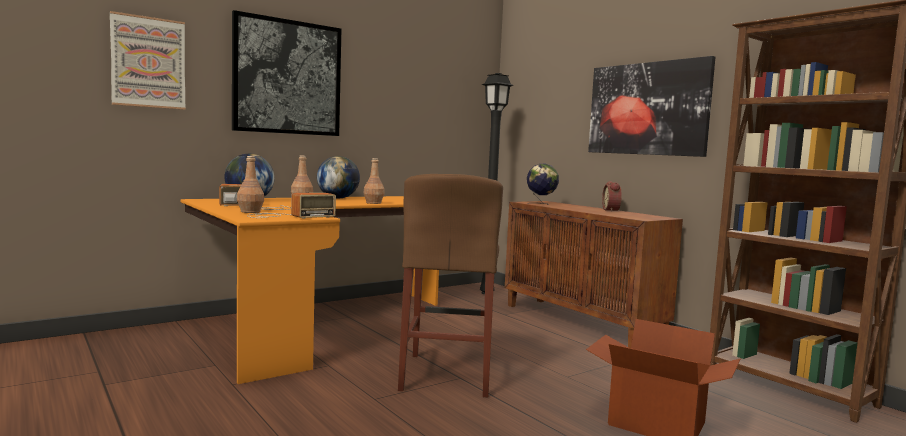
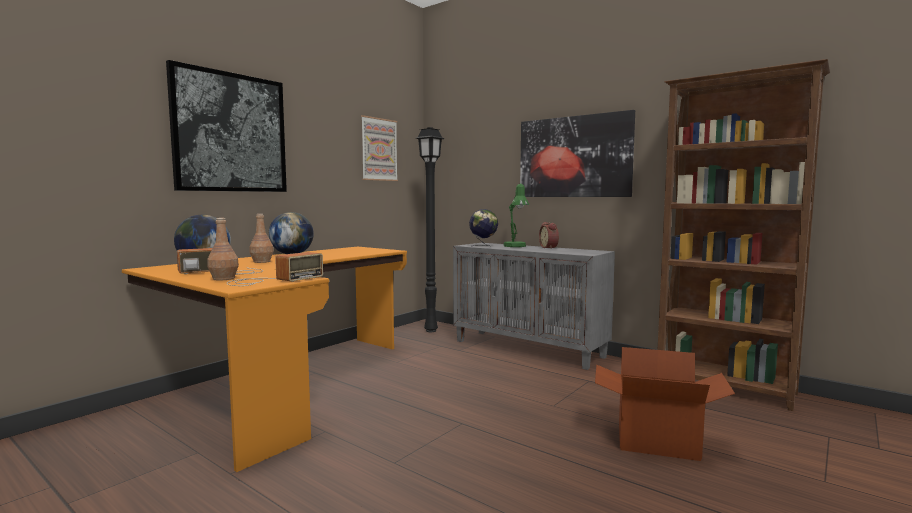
camera: 15 degrees left, 0 degrees up
picture [110,11,186,110] -> picture moved to [361,115,398,181]
brown bottle [364,158,385,204] -> none
brown stool [398,174,503,398] -> none
brown cabinet [505,201,683,348] -> grey cabinet [453,243,615,370]
none -> green table lamp [504,184,529,247]

